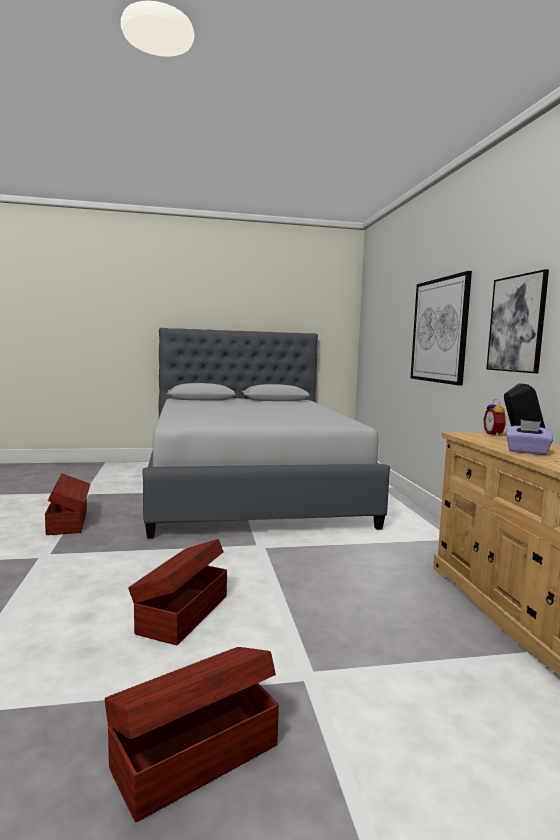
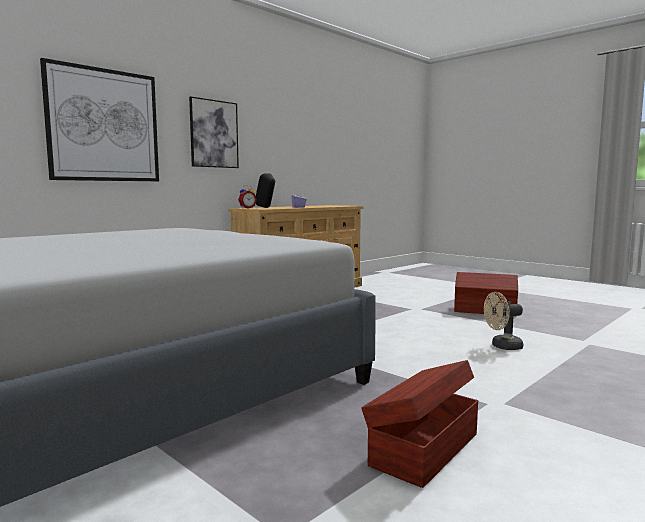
camera: 125 degrees left, 0 degrees up
brown storage box [128,539,227,645] -> none
none -> beige fan [484,292,523,350]

